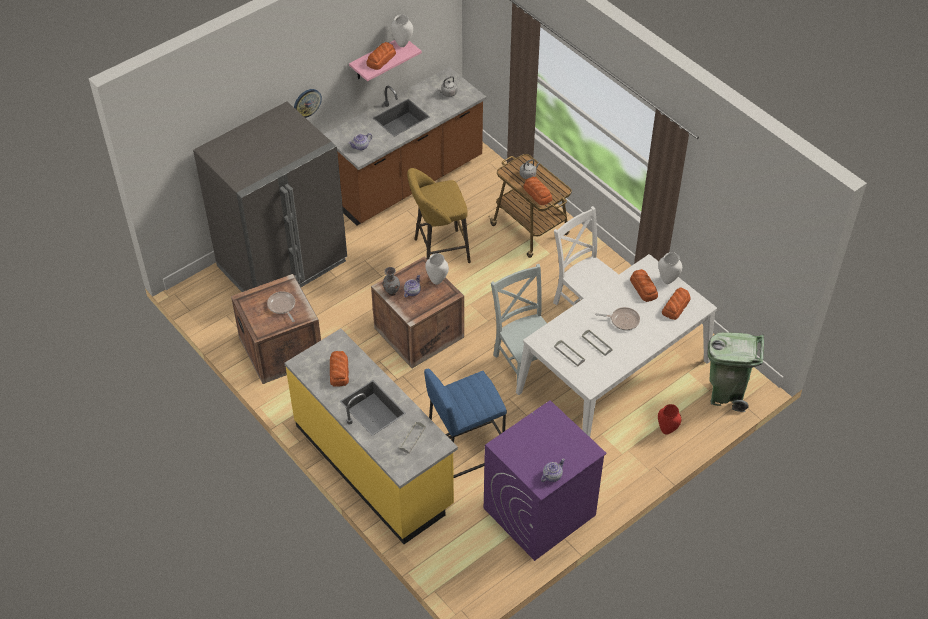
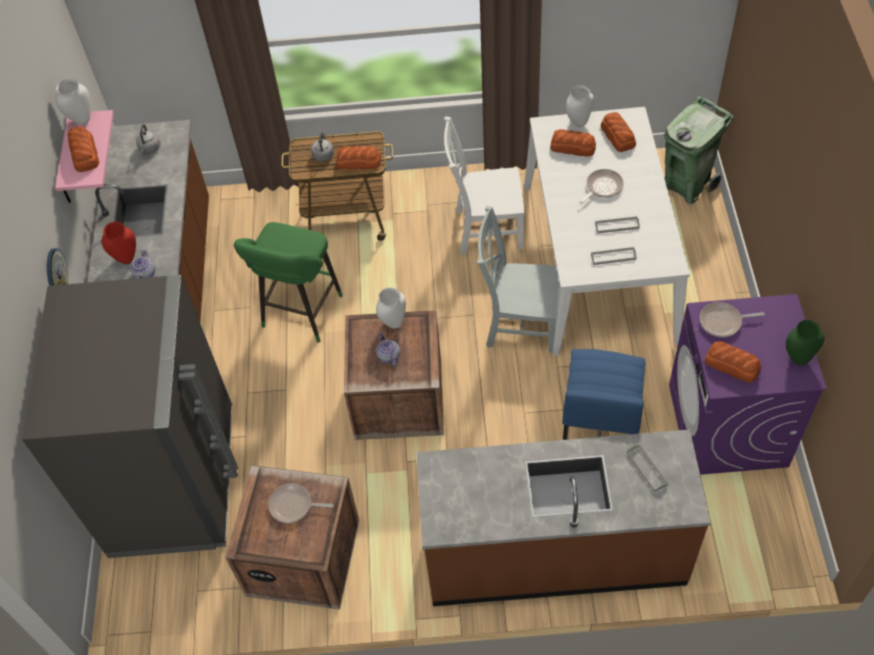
camera: 50 degrees left, 5 degrees up
yellow counter [285,329,458,544] -> brown counter [416,429,711,606]
bread [330,351,349,387] -> bread moved to [705,341,761,383]
grey vase [383,267,400,296] -> none
yellow stool [407,168,471,263] -> green stool [234,222,343,343]
teapot [541,459,565,482] -> green vase [786,320,825,365]
red vase [658,404,681,435] -> red vase moved to [101,222,136,264]
none -> frying pan [700,302,765,337]

